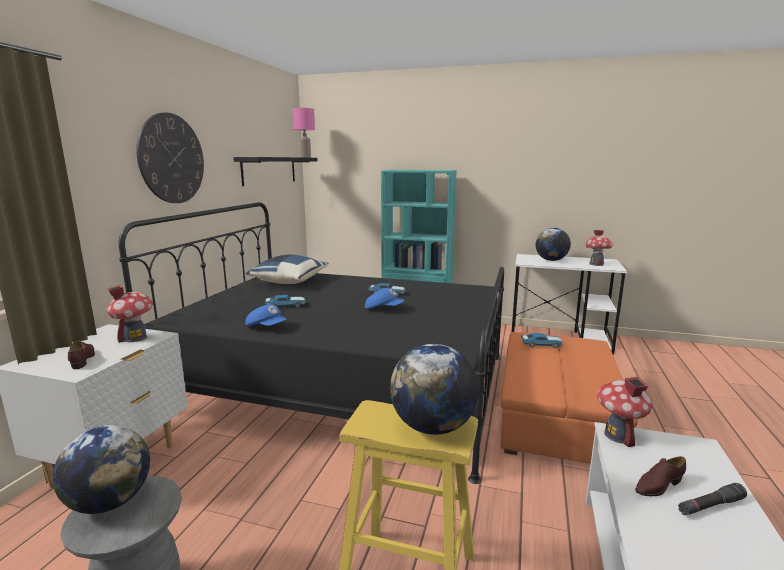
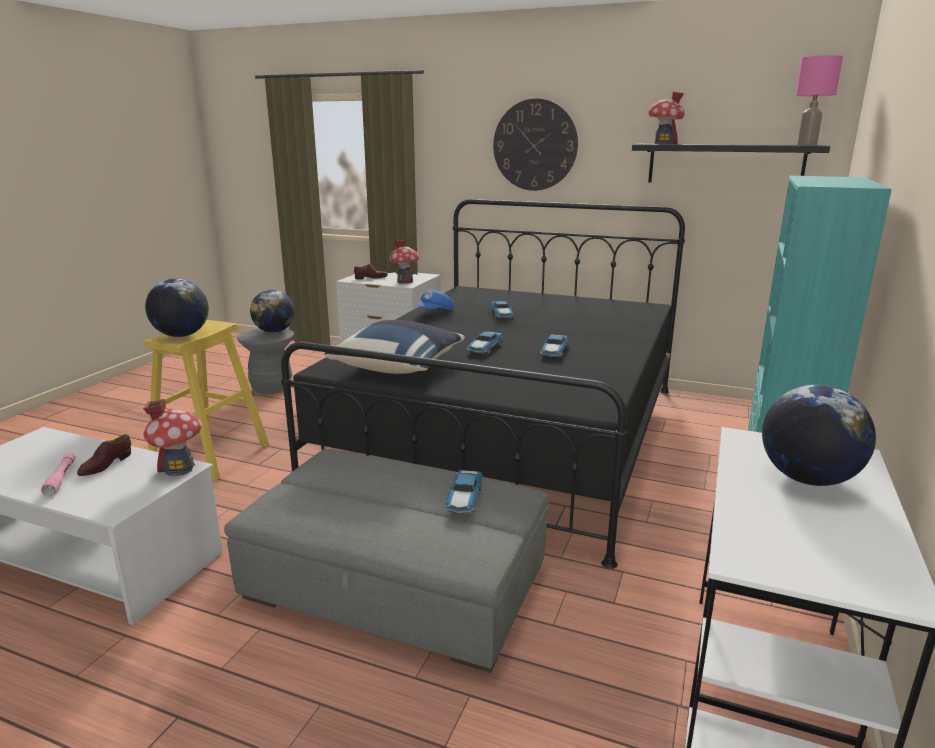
camera: 95 degrees right, 5 degrees up
blue pillow [246,255,329,284] -> blue pillow moved to [324,320,465,374]
blue cap [365,288,405,309] -> toy car [467,332,503,354]
orange ottoman [500,332,638,464] -> grey ottoman [224,449,549,673]
toy house [586,230,613,266] -> toy house moved to [648,92,685,144]
brown shoe [635,456,686,496] -> brown shoe turned 135 degrees counterclockwise [77,434,131,476]
black flashlight [678,483,747,516] -> pink flashlight [41,453,76,496]

